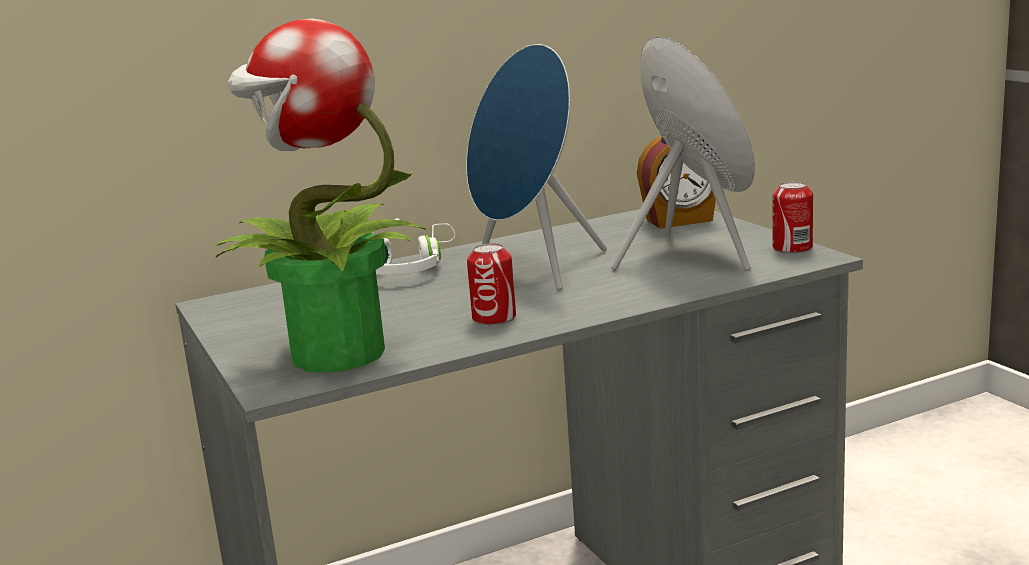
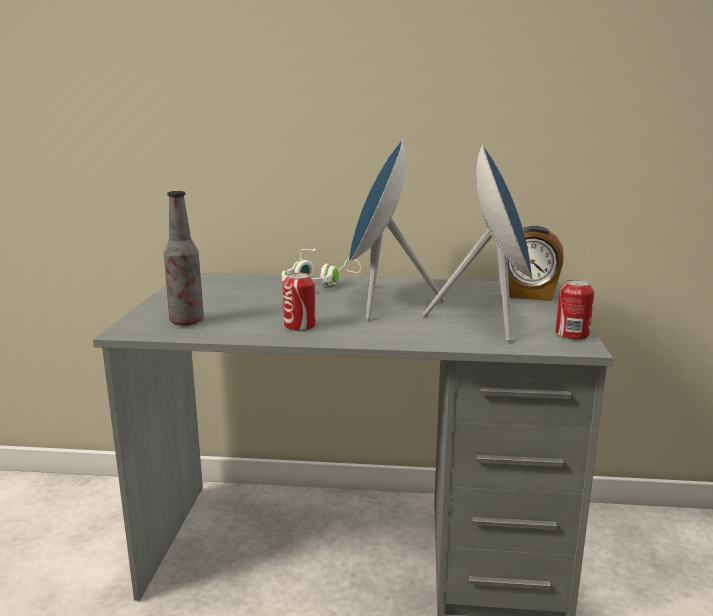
camera: 30 degrees right, 0 degrees up
potted plant [215,19,426,373] -> bottle [164,191,204,326]

